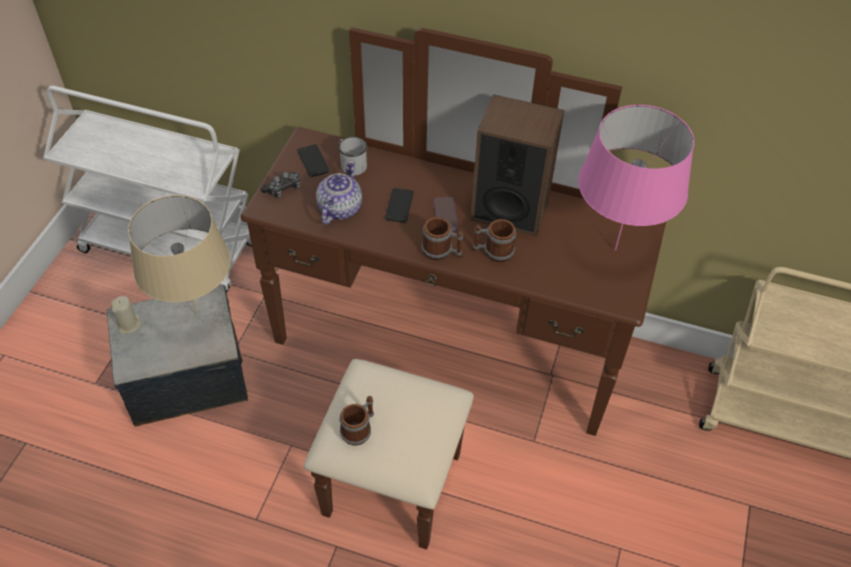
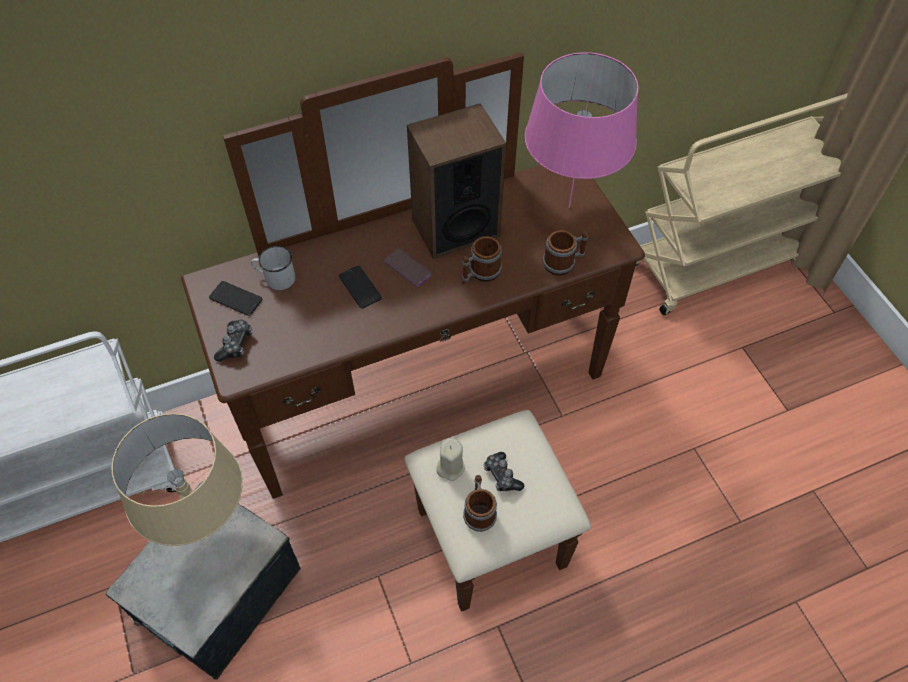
camera: 40 degrees left, 5 degrees up
beige candle [111,296,142,334] -> beige candle moved to [436,438,465,481]
teapot [316,160,362,225] -> none
mug [421,217,463,260] -> mug moved to [543,230,588,276]
none -> game controller [484,452,524,491]

